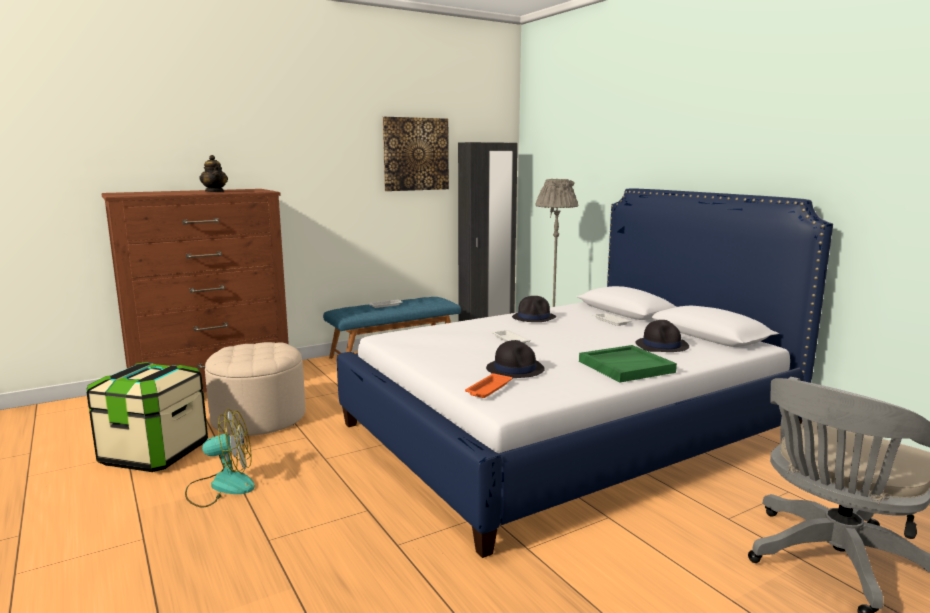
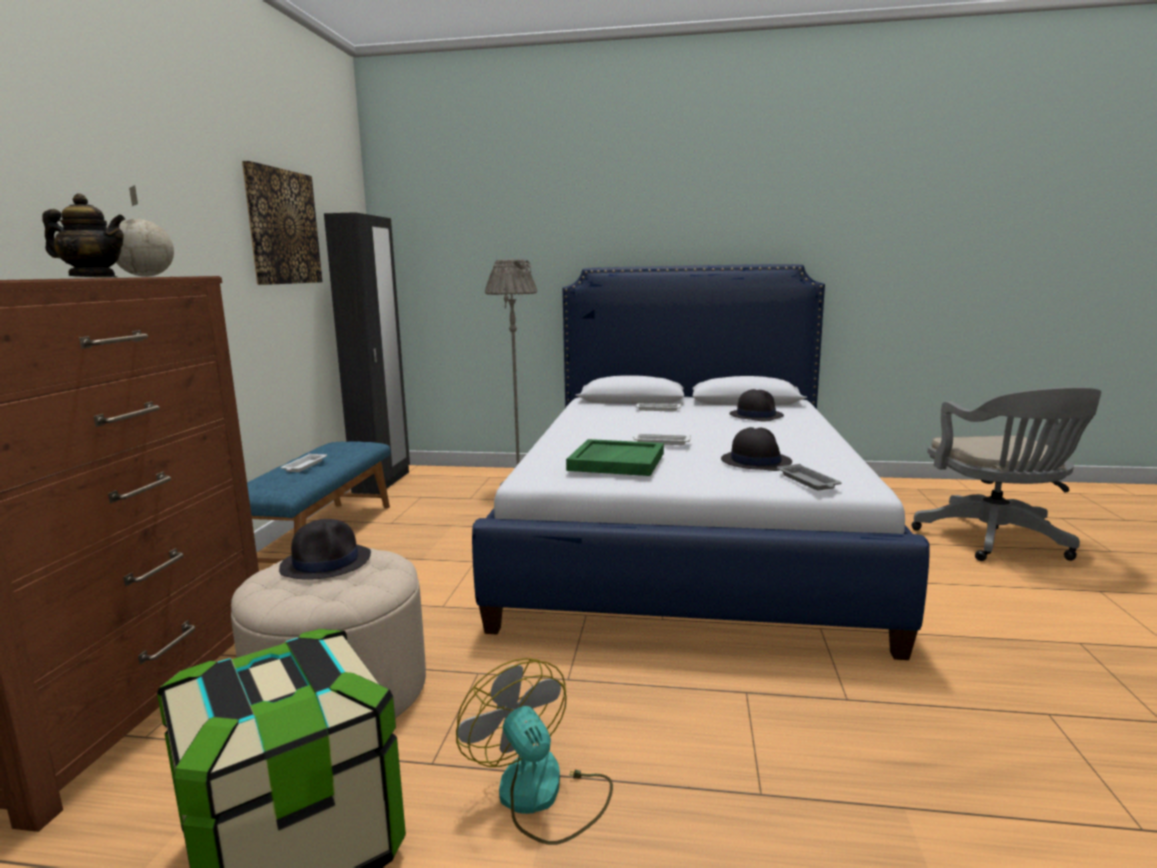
camera: 50 degrees left, 0 degrees up
fan [185,409,255,508] -> fan turned 60 degrees counterclockwise [456,658,613,845]
orange tray [465,373,512,398] -> grey tray [777,464,842,490]
black hat [512,296,556,322] -> black hat moved to [279,519,371,580]
green tray [579,345,677,382] -> green tray moved to [566,439,664,476]
none -> globe [116,185,174,277]

